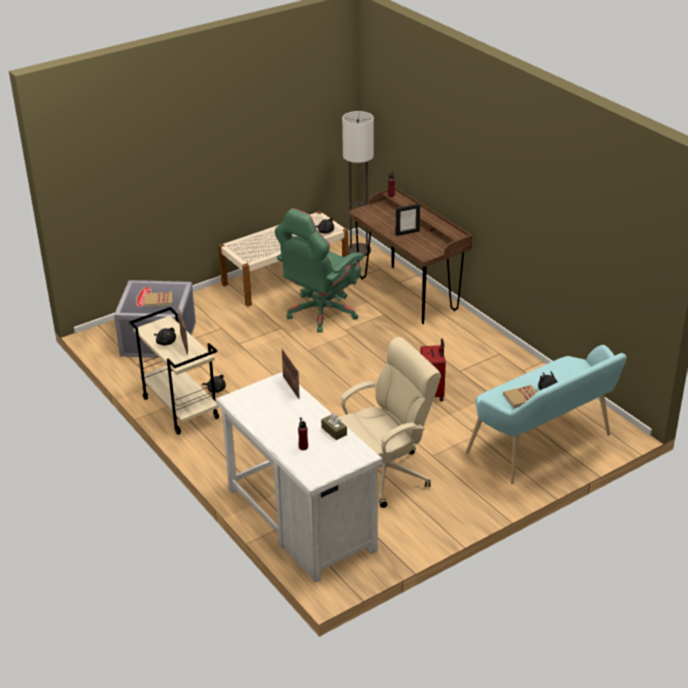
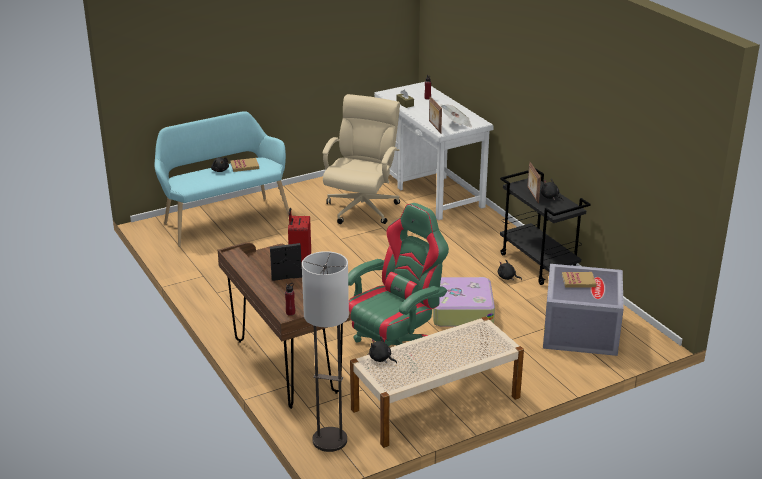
camera: 175 degrees left, 5 degrees down
beige cart [129,307,219,435] -> black cart [500,168,591,285]
beige office chair [339,337,441,508] -> beige office chair turned 135 degrees clockwise [323,94,400,224]
none -> suitcase [433,277,495,326]
none -> newspaper [441,104,472,127]

